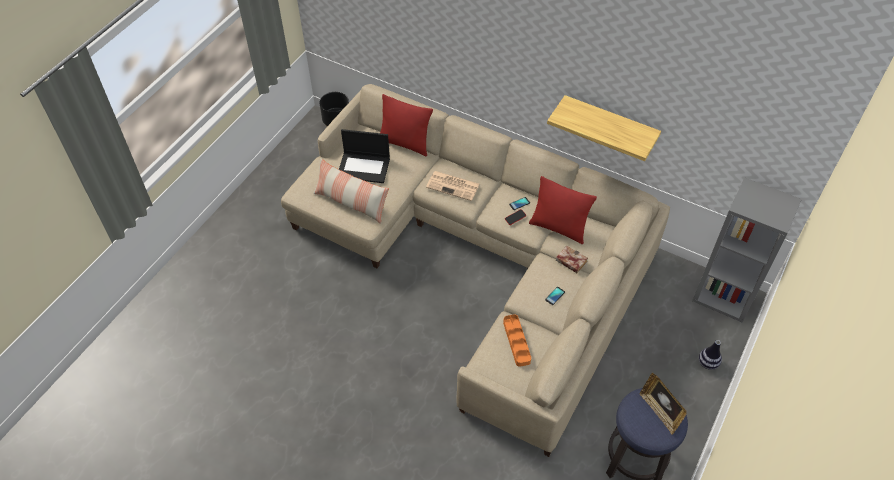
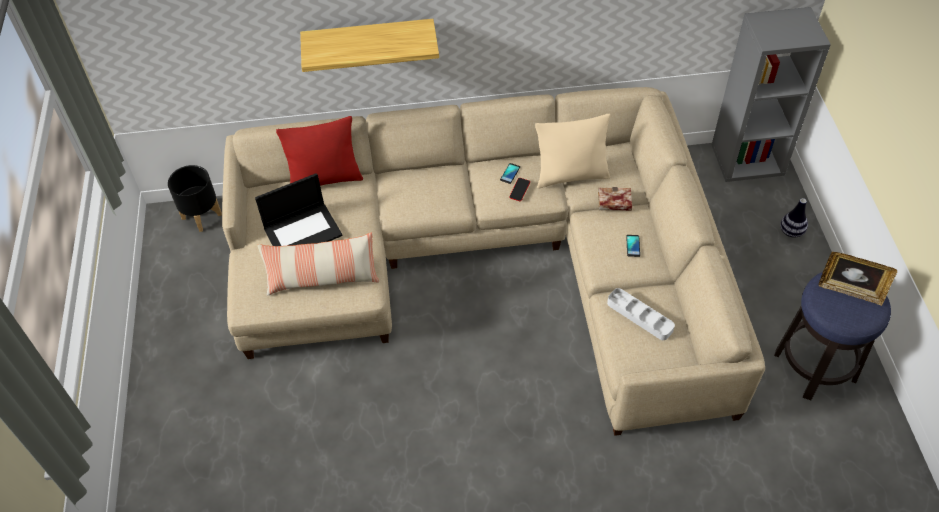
camera: 35 degrees left, 0 degrees up
newspaper [426,171,480,201] -> none
orange tray [503,314,531,367] -> grey tray [607,288,675,340]
red pillow [529,176,597,244] -> beige pillow [535,114,610,189]
shelf [547,95,661,161] -> shelf moved to [300,19,439,72]

